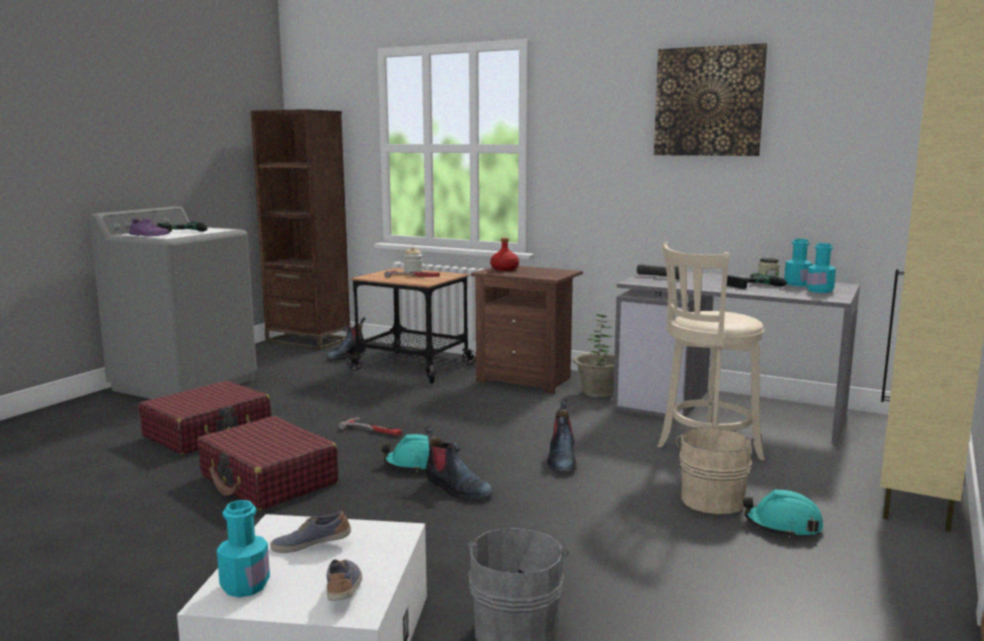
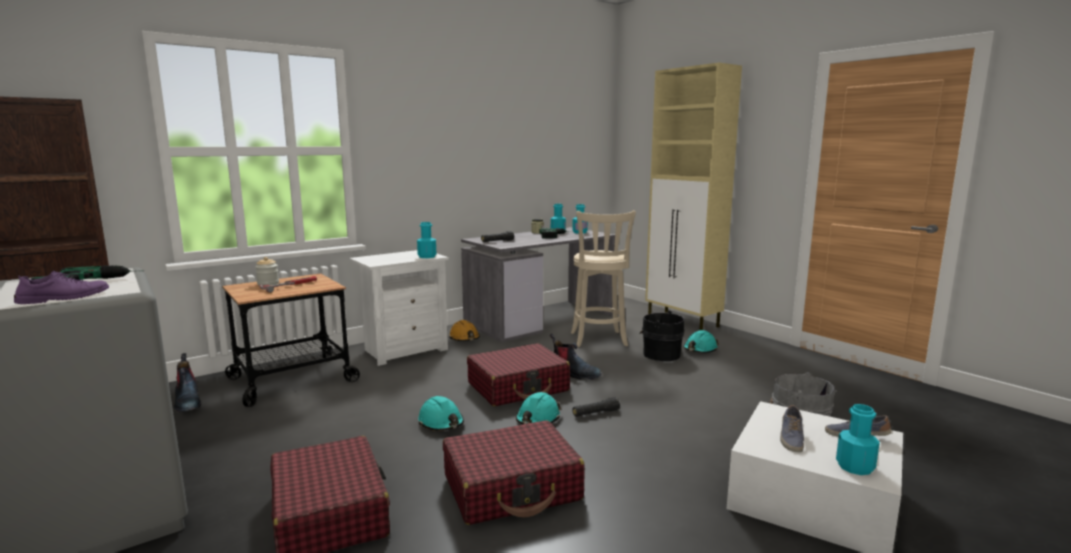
camera: 65 degrees left, 0 degrees up
hammer [338,417,402,436] -> turquoise hard hat [418,396,464,431]
boot [425,426,493,500] -> black flashlight [572,397,620,417]
brown nightstand [471,266,583,394] -> white nightstand [349,250,449,366]
red bottle [490,238,519,271] -> none
potted plant [572,314,614,397] -> orange hard hat [449,320,480,341]
picture [654,43,767,156] -> none
beige bucket [676,427,754,514] -> black bucket [639,311,685,361]
none -> turquoise bottle [417,222,436,258]
none -> red suitcase [467,343,570,406]

